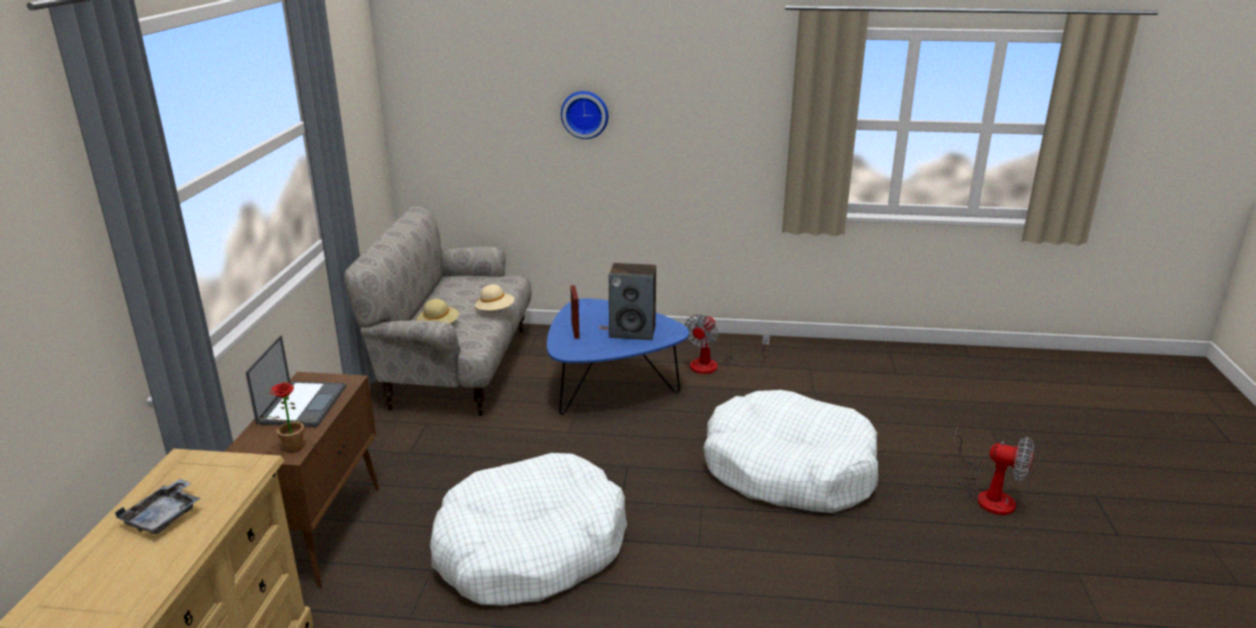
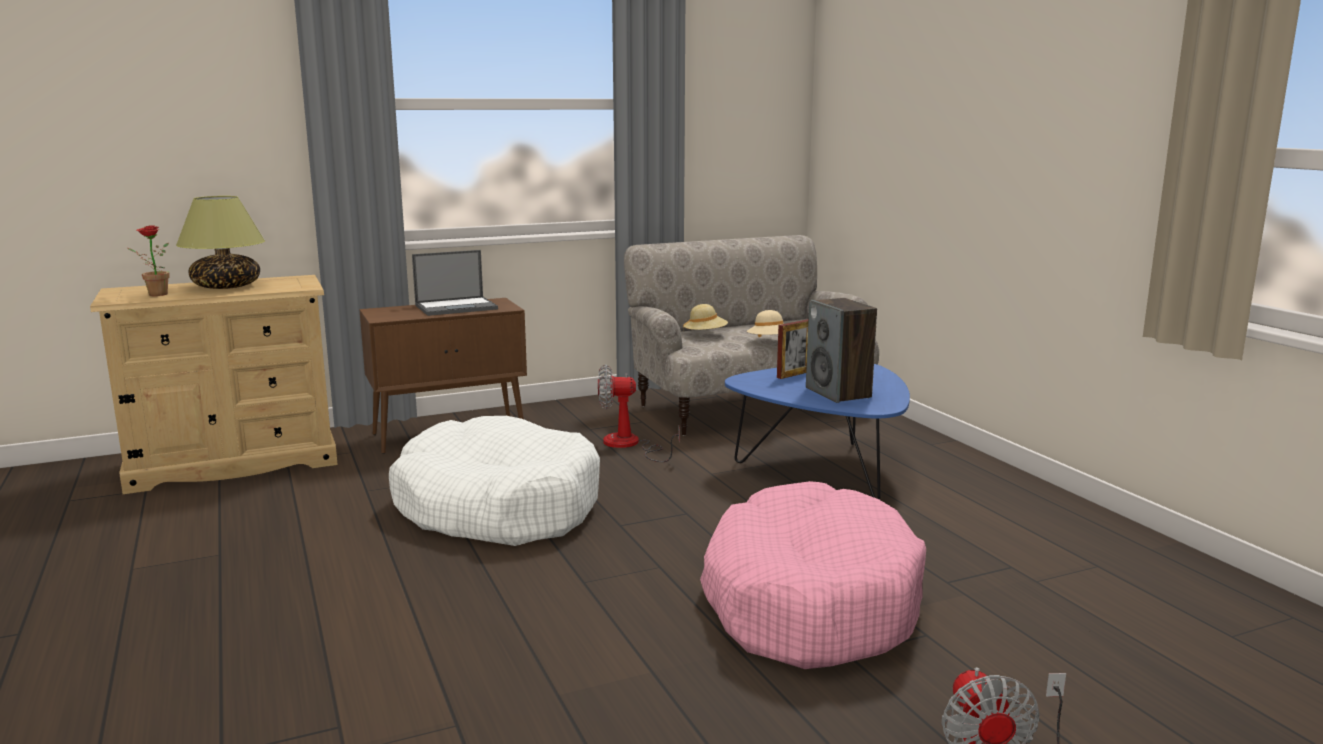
camera: 60 degrees right, 10 degrees down
grey tray [115,479,200,534] -> table lamp [176,196,265,289]
potted plant [258,382,315,453] -> potted plant moved to [127,225,169,296]
wall clock [561,91,608,139] -> none
fan [685,314,770,374] -> fan moved to [598,365,680,462]
white dog bed [704,390,878,513] -> pink dog bed [700,481,926,669]

